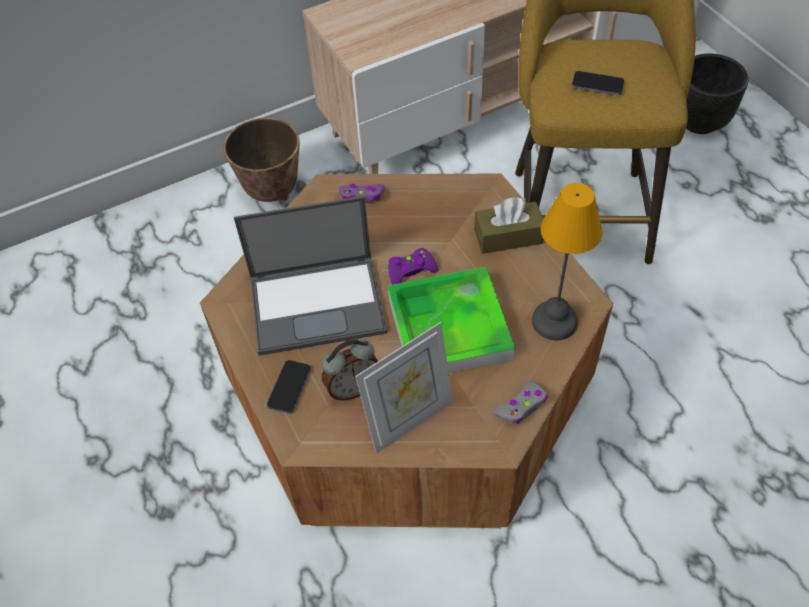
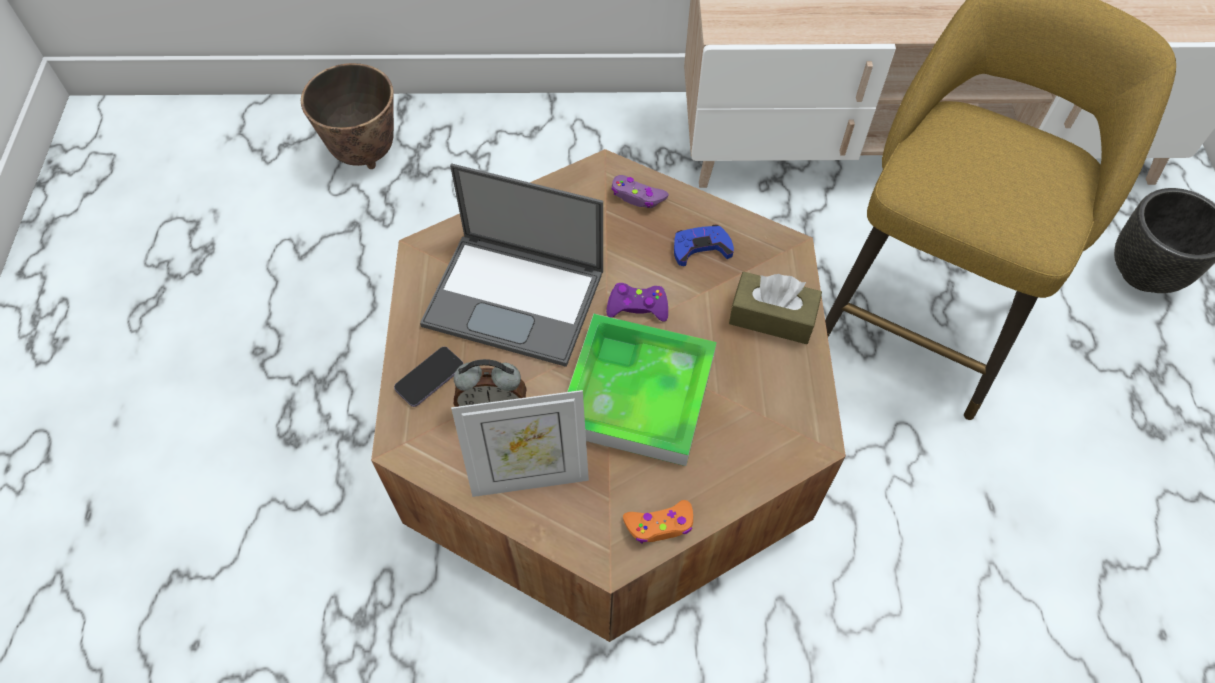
camera: 25 degrees right, 5 degrees up
planter [223,118,300,202] -> planter moved to [301,63,394,169]
grey game controller [493,381,547,424] -> orange game controller [623,500,693,544]
table lamp [532,183,602,340] -> none
phone [572,71,624,95] -> none
none -> blue game controller [674,225,734,266]

